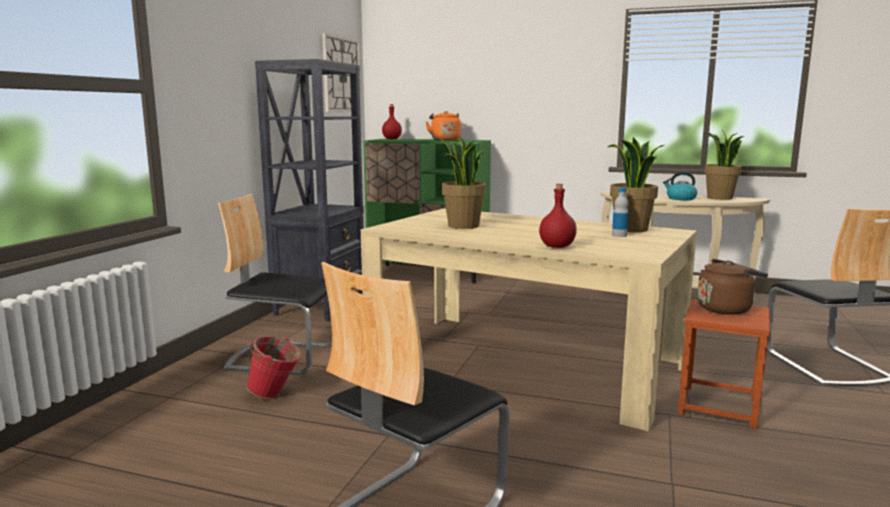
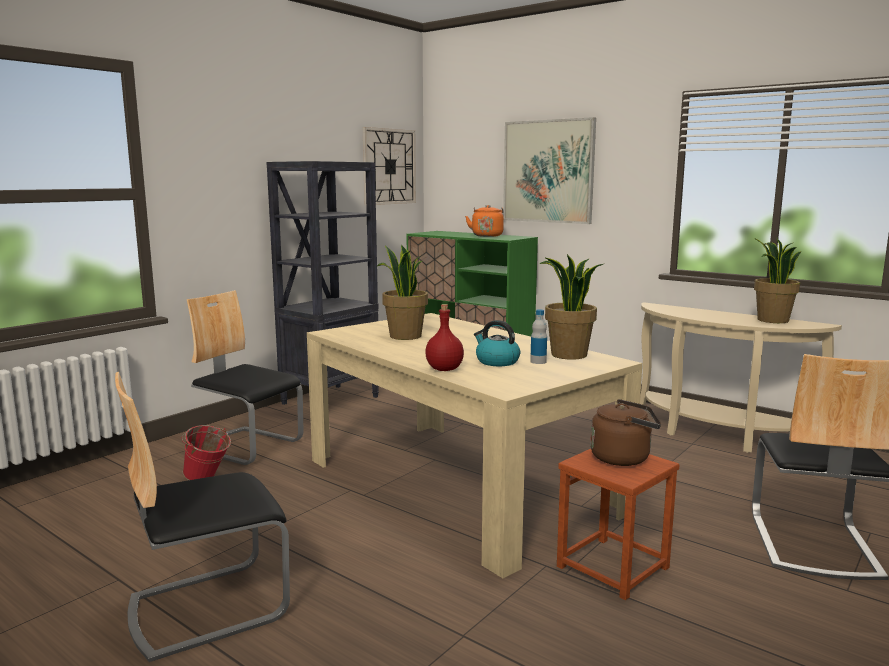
camera: 20 degrees right, 0 degrees up
red bottle [382,104,402,139] -> none
kettle [663,171,697,200] -> kettle moved to [474,320,520,366]
none -> picture [503,117,596,224]

